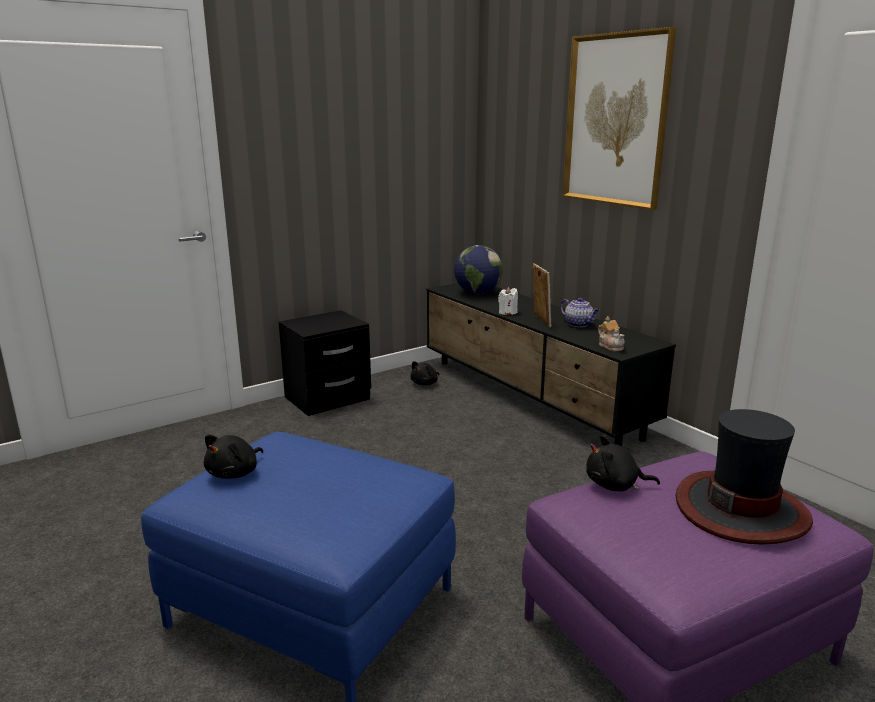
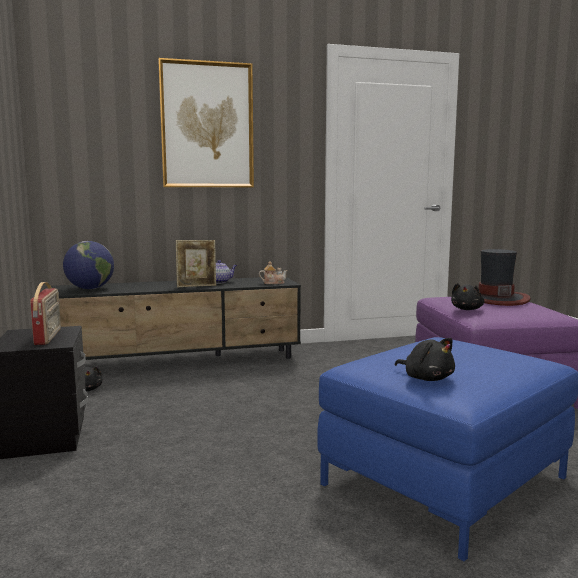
camera: 70 degrees left, 10 degrees down
white candle [498,287,518,315] -> none
picture frame [533,263,551,328] -> picture frame turned 150 degrees clockwise [176,240,216,287]
none -> radio [30,282,61,345]

